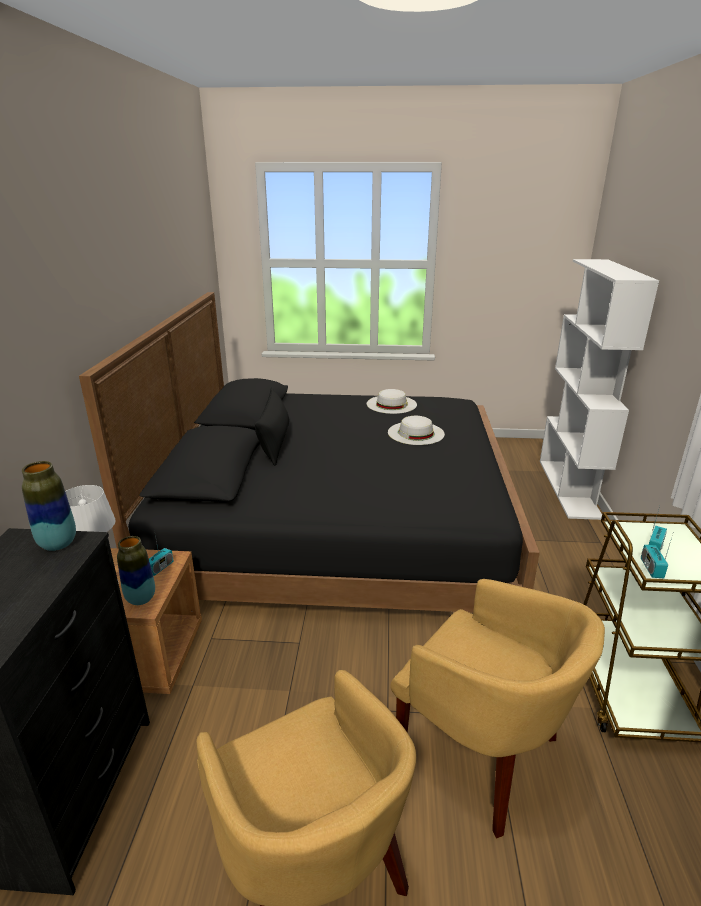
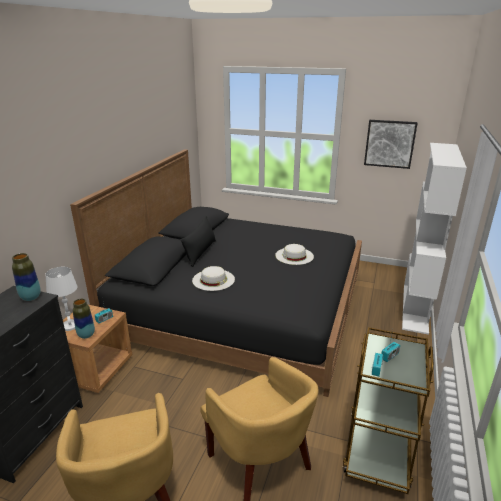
camera: 15 degrees right, 0 degrees up
white hat [367,389,417,414] -> white hat moved to [192,266,235,291]
none -> picture [364,120,418,169]

